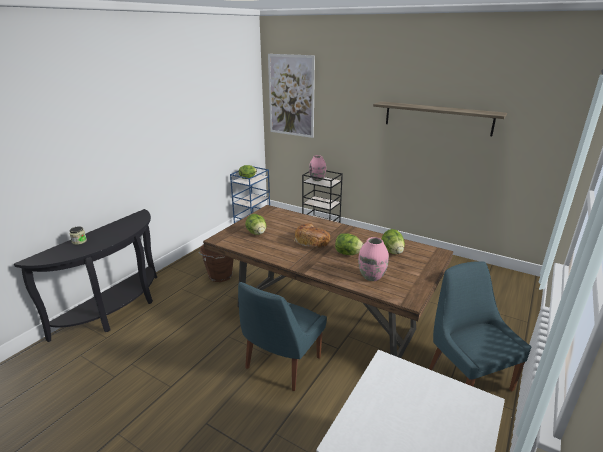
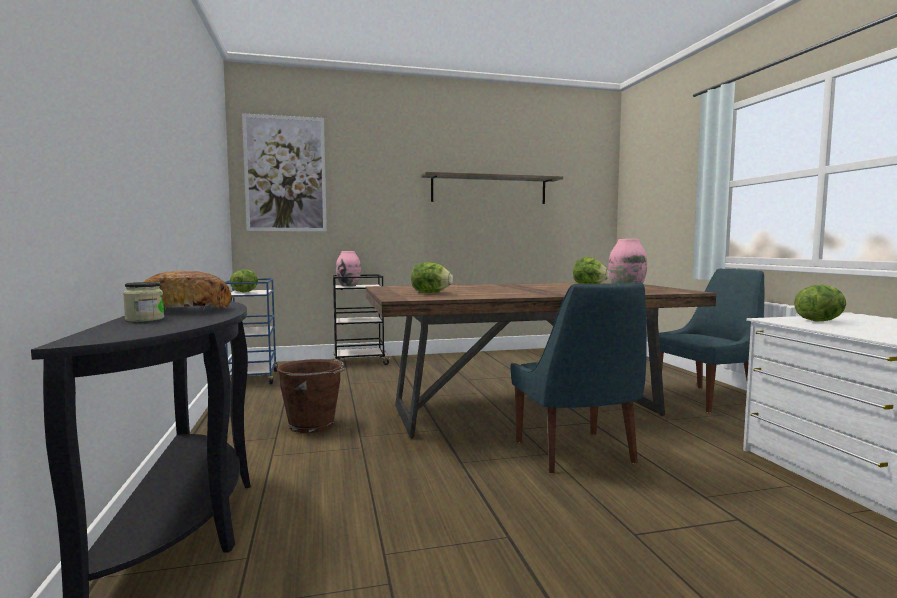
camera: 45 degrees left, 20 degrees down
bread [294,223,331,248] -> bread moved to [144,271,233,310]
lettuce [335,233,364,255] -> lettuce moved to [794,285,846,322]
blue chair [429,261,531,391] -> blue chair turned 135 degrees clockwise [659,269,764,413]

